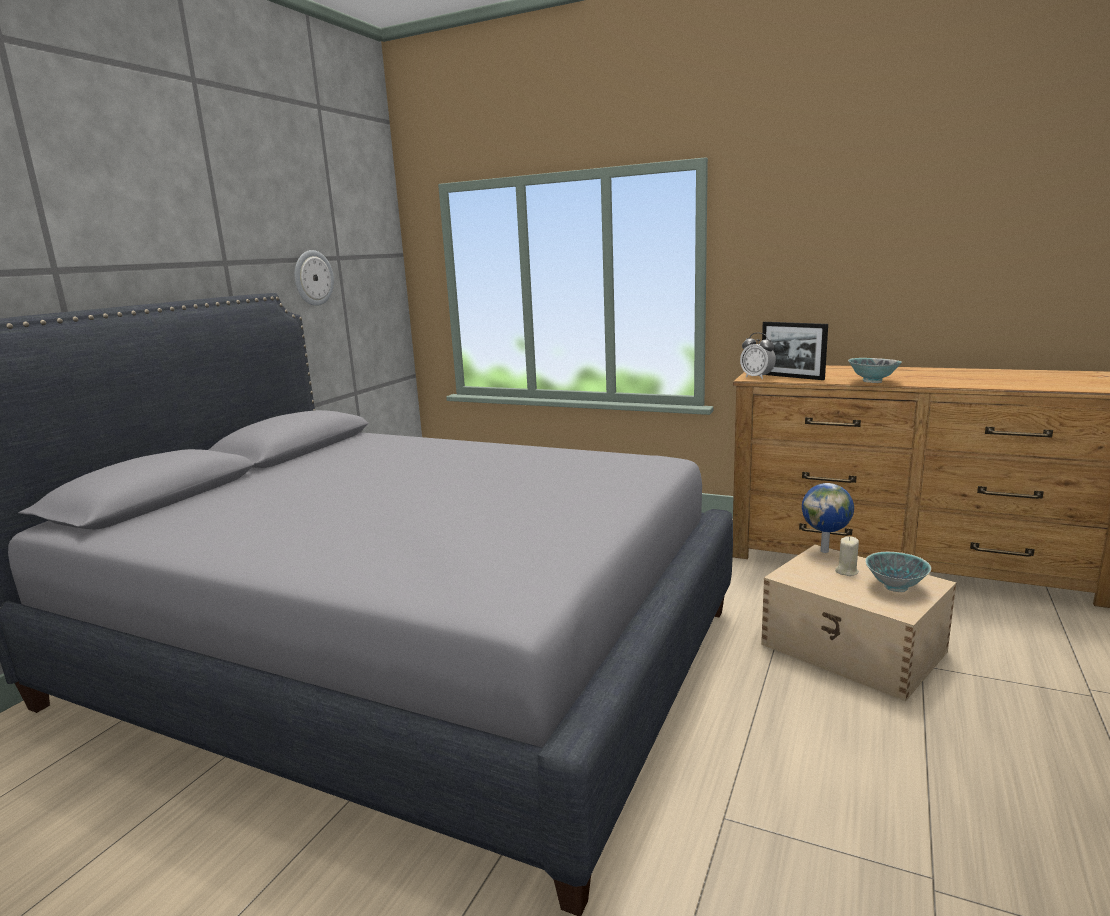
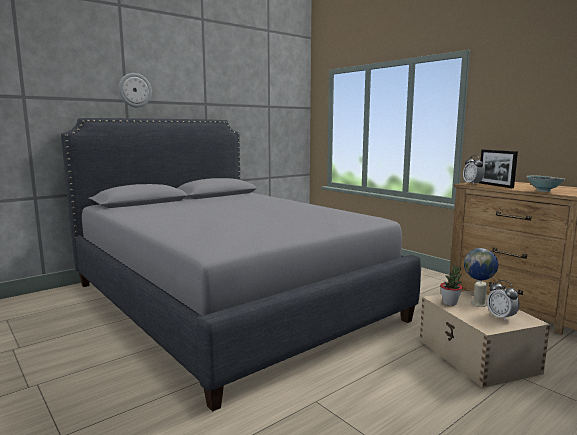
camera: 25 degrees right, 5 degrees down
wall clock [294,250,334,306] -> wall clock moved to [119,73,152,107]
bowl [865,552,931,592] -> alarm clock [487,280,519,321]
none -> potted plant [440,264,462,306]

